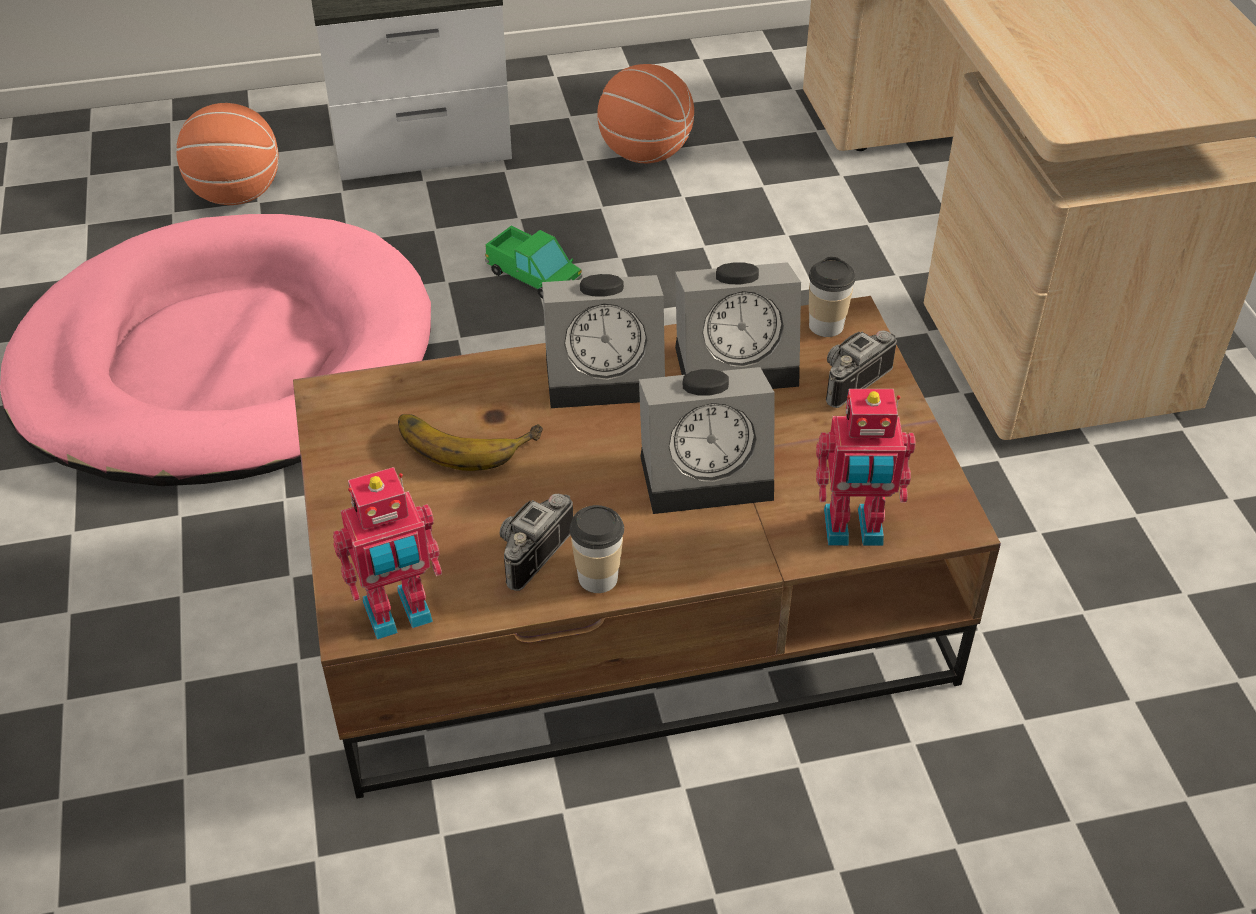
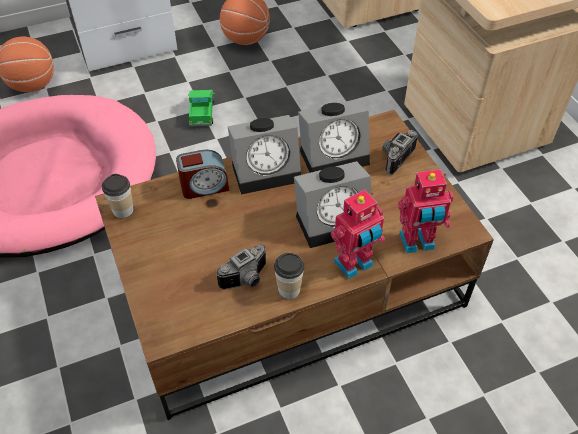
camera: 10 degrees left, 5 degrees up
toy robot [333,467,442,639] -> toy robot moved to [331,190,385,279]
banana [398,414,543,471] -> none
toy truck [485,226,582,298] -> toy truck turned 120 degrees counterclockwise [188,90,215,126]
camera [500,494,573,591] -> camera turned 150 degrees counterclockwise [216,244,266,290]
cup [809,257,856,337] -> cup moved to [102,174,133,218]
none -> alarm clock [176,150,229,199]

